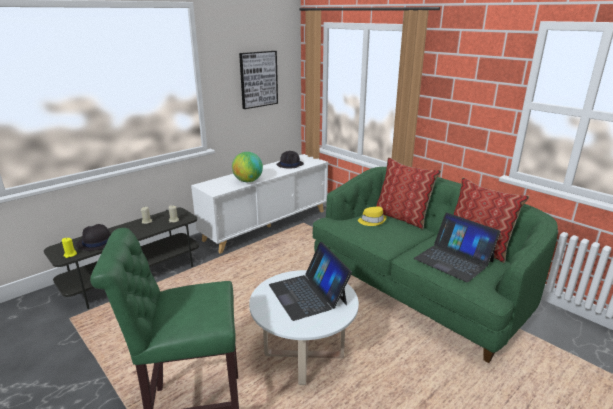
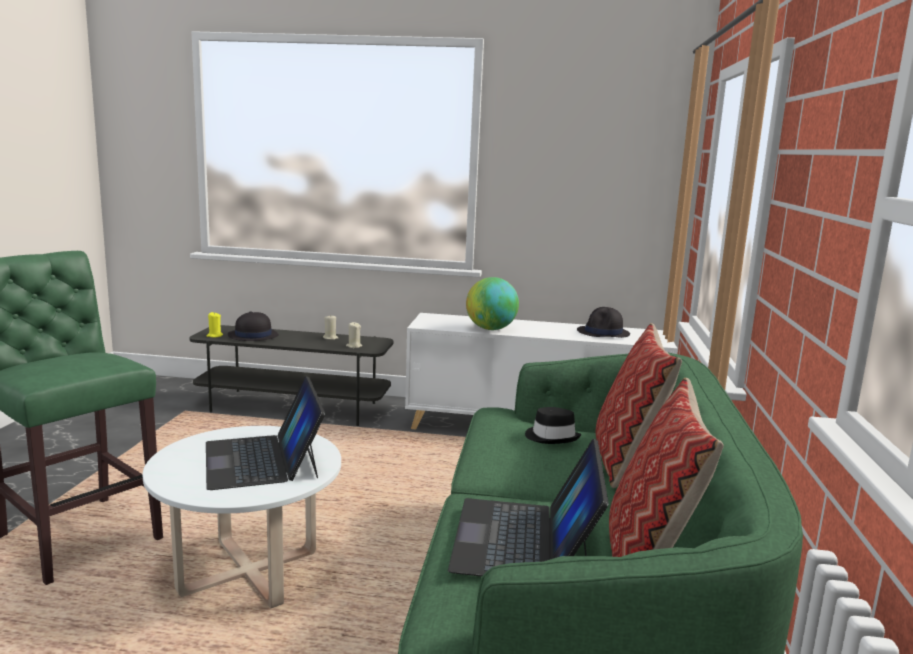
camera: 50 degrees right, 10 degrees down
picture [239,51,278,109] -> none
laptop [269,242,352,321] -> laptop turned 45 degrees counterclockwise [206,376,325,490]
yellow hat [358,207,386,226] -> black hat [525,407,581,444]

